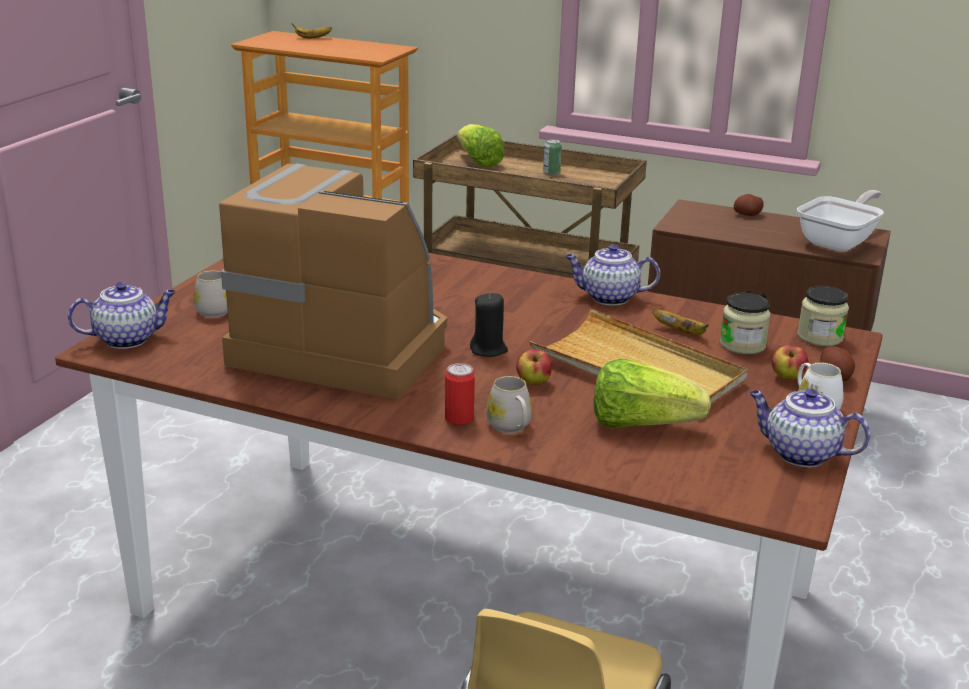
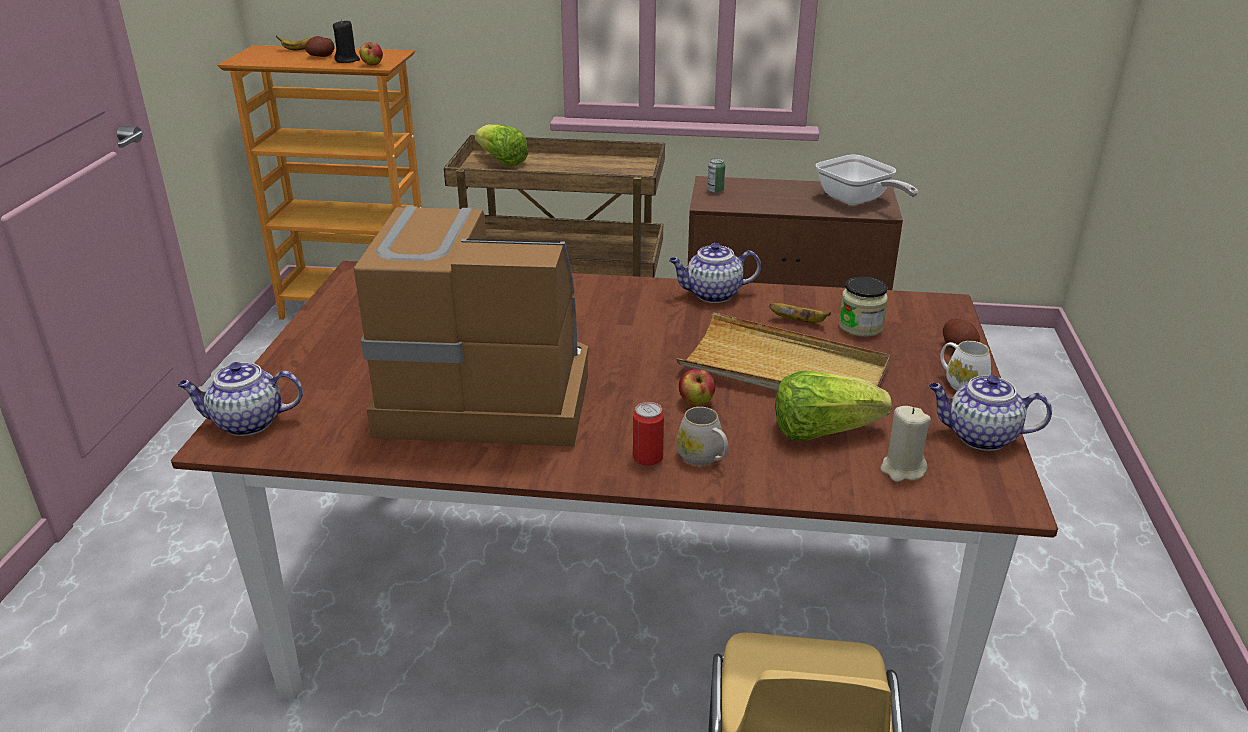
camera: 15 degrees left, 5 degrees up
teapot [68,282,176,349] -> teapot turned 150 degrees counterclockwise [177,362,303,436]
white mug [193,270,228,317] -> none
black candle [470,293,508,357] -> black candle moved to [333,19,360,63]
can [543,139,562,175] -> can moved to [707,158,725,193]
potato [734,194,764,216] -> potato moved to [305,36,334,57]
apple [772,345,808,380] -> apple moved to [360,42,383,65]
frying pan [797,190,884,252] -> frying pan turned 120 degrees clockwise [815,155,918,205]
jar [797,286,849,346] -> none
none -> beige candle [881,406,931,482]

